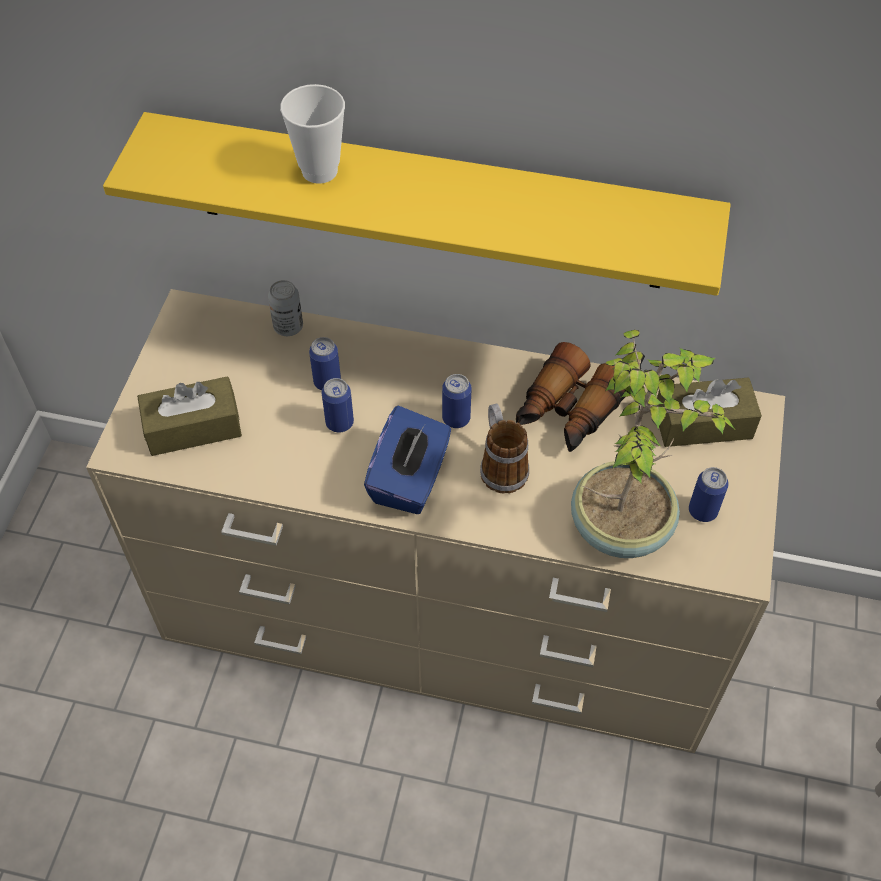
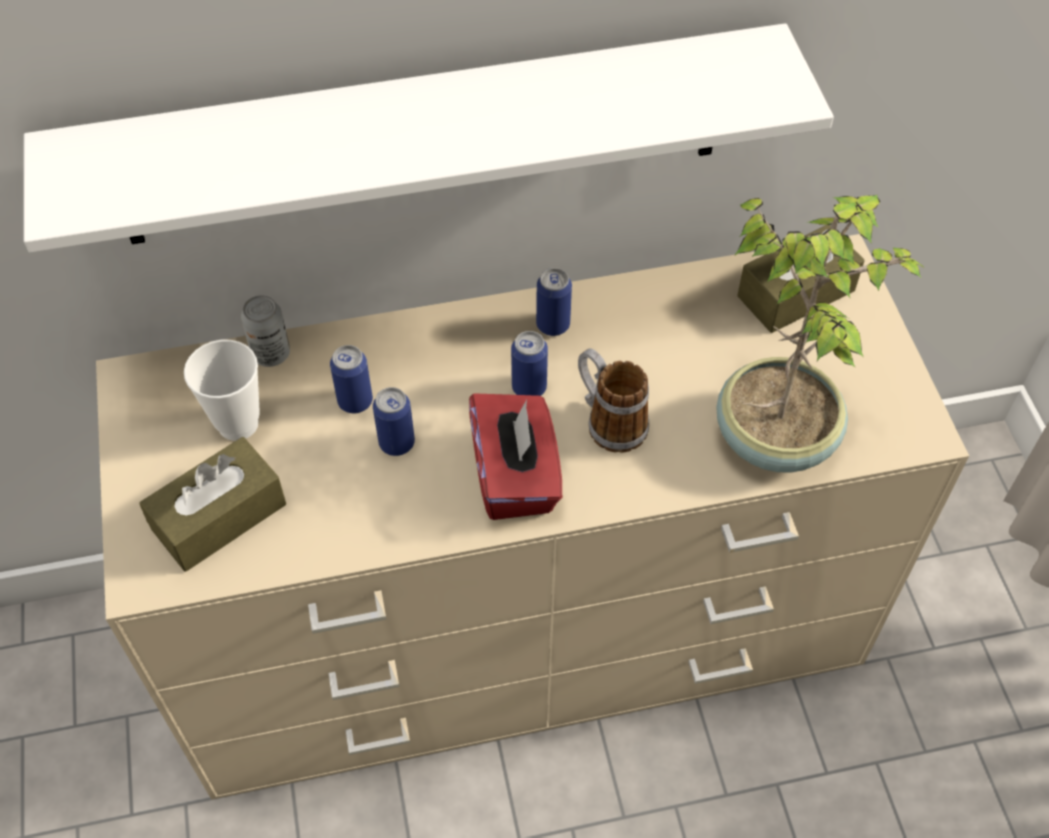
camera: 25 degrees left, 0 degrees up
yellow shelf [103,112,731,296] -> white shelf [24,23,834,252]
cup [280,84,345,184] -> cup moved to [184,340,260,441]
blue tissue box [364,405,451,514] -> red tissue box [469,393,562,520]
binoculars [516,342,625,452] -> none
can [689,467,729,522] -> can moved to [536,268,572,336]

